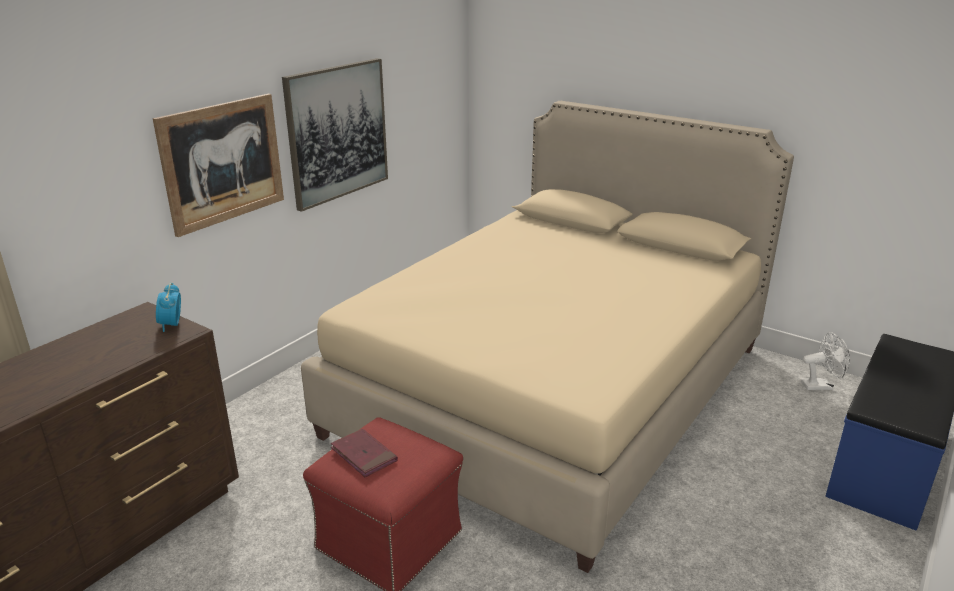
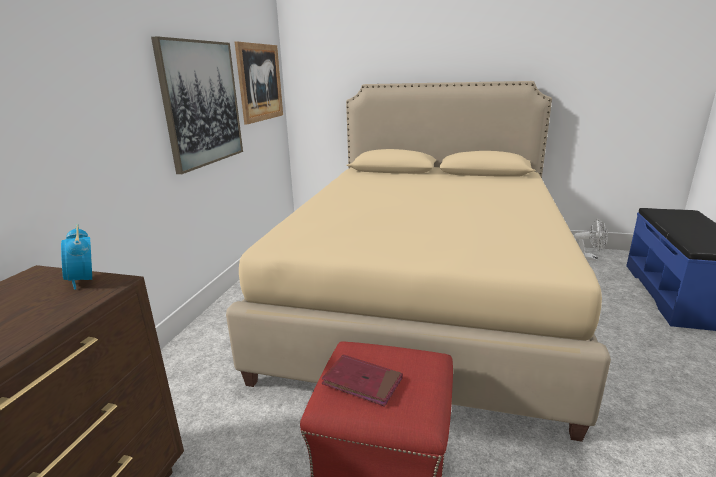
camera: 20 degrees left, 5 degrees down
picture [153,94,284,237] -> picture moved to [235,42,283,125]
white fan [801,332,850,390] -> white fan turned 45 degrees clockwise [574,219,608,261]

